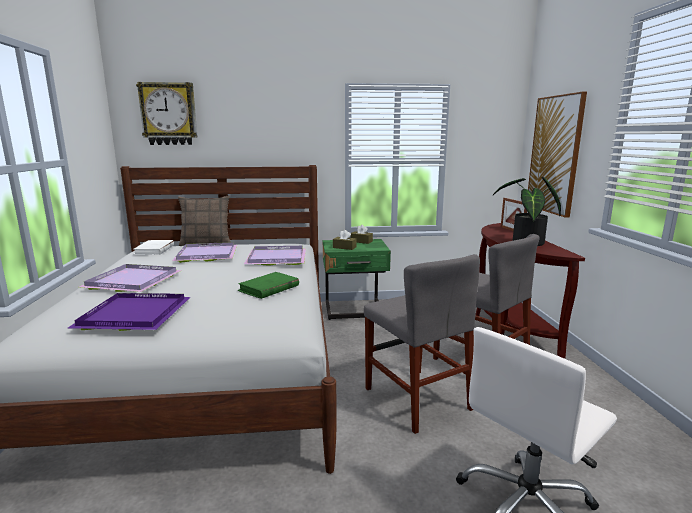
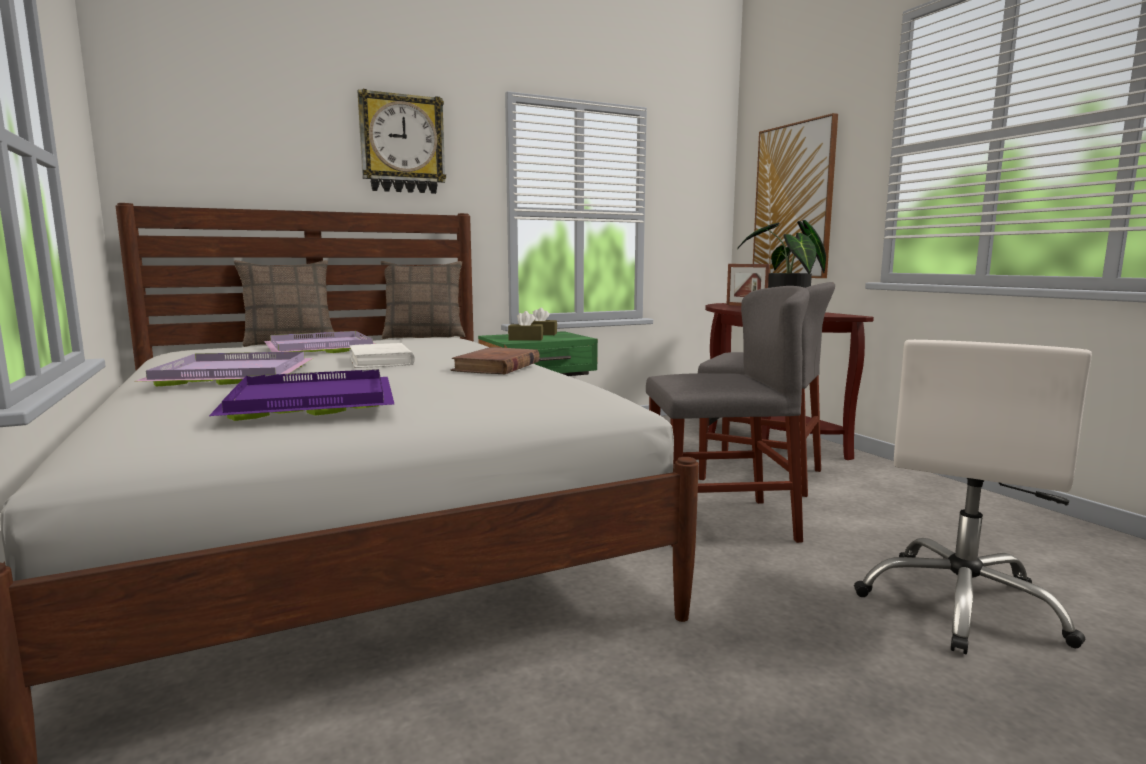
camera: 20 degrees left, 5 degrees down
white book [133,240,174,255] -> white book moved to [349,343,415,368]
wall clock [136,82,198,145] -> wall clock moved to [358,89,446,194]
green book [238,272,299,299] -> brown book [450,347,540,374]
purple tray [244,246,306,266] -> none
grey chair [364,254,480,434] -> grey chair turned 45 degrees counterclockwise [646,286,810,547]
none -> pillow [381,261,465,339]

